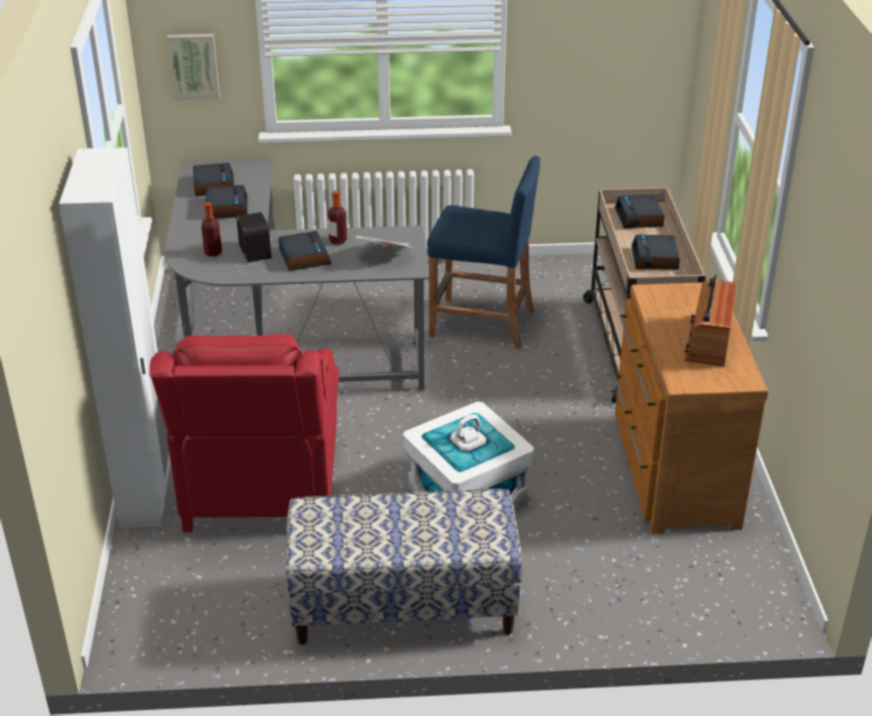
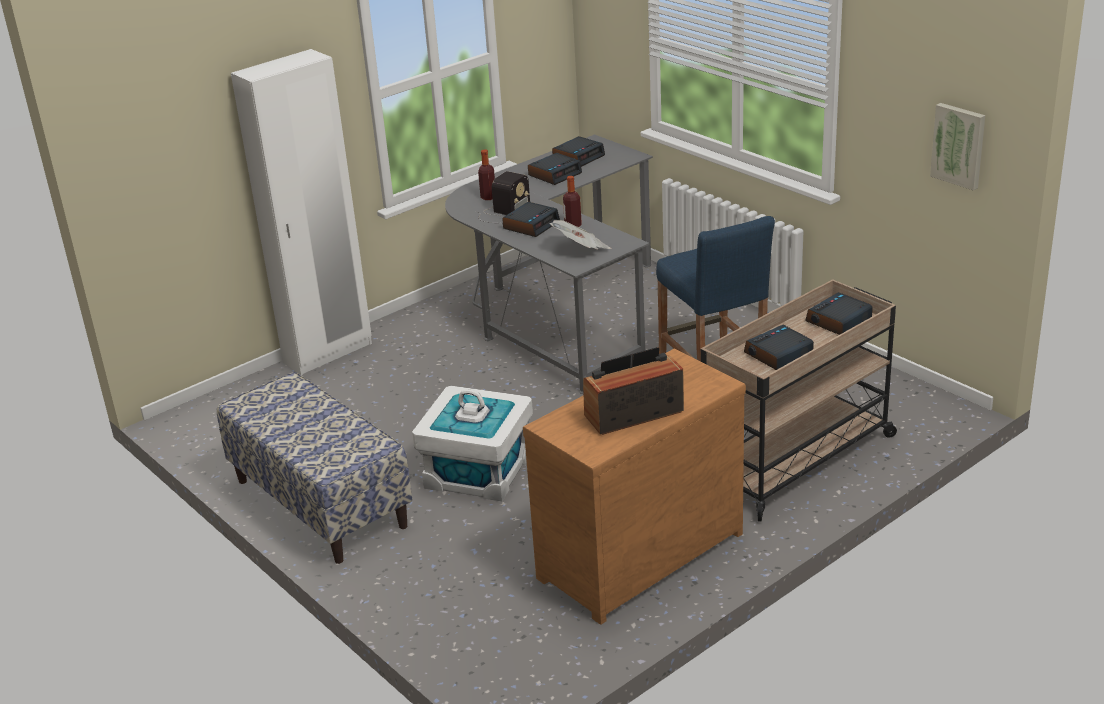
camera: 55 degrees right, 5 degrees down
red armchair [149,334,339,532] -> none
picture [167,34,220,100] -> picture moved to [930,103,985,191]

